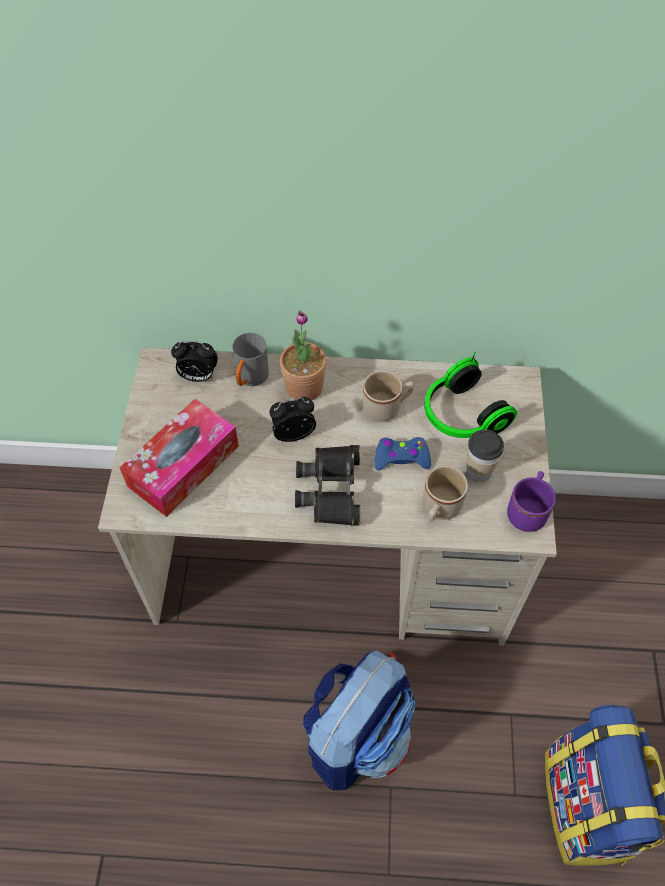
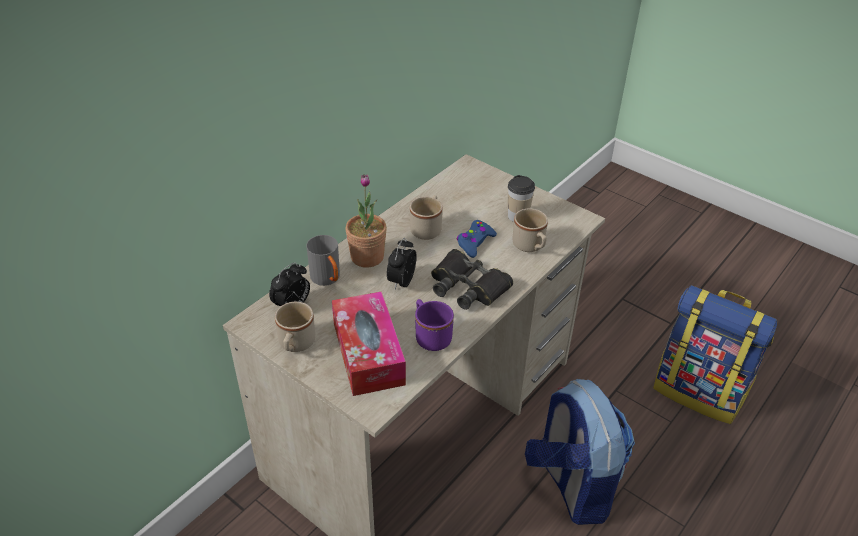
camera: 55 degrees left, 15 degrees down
headphones [424,352,517,438] -> none
purple mug [507,471,556,532] -> purple mug moved to [415,299,454,351]
none -> beige mug [275,302,315,352]

